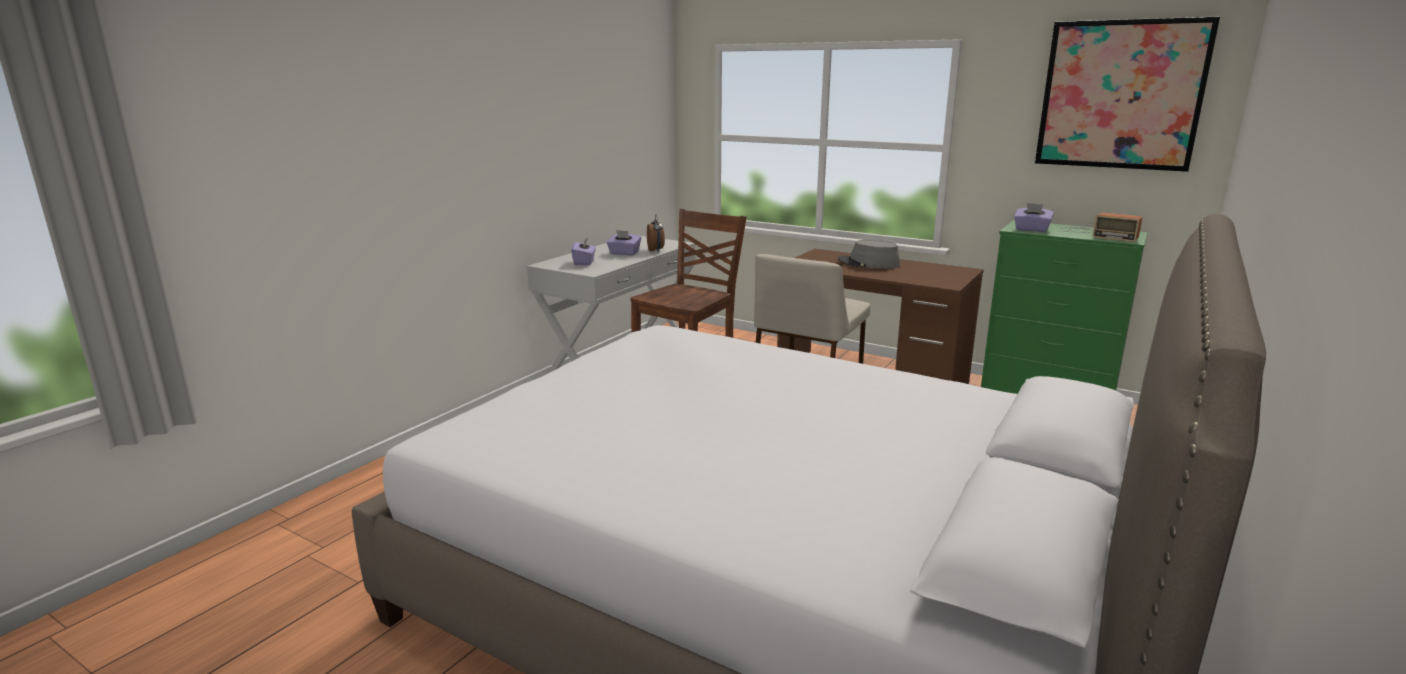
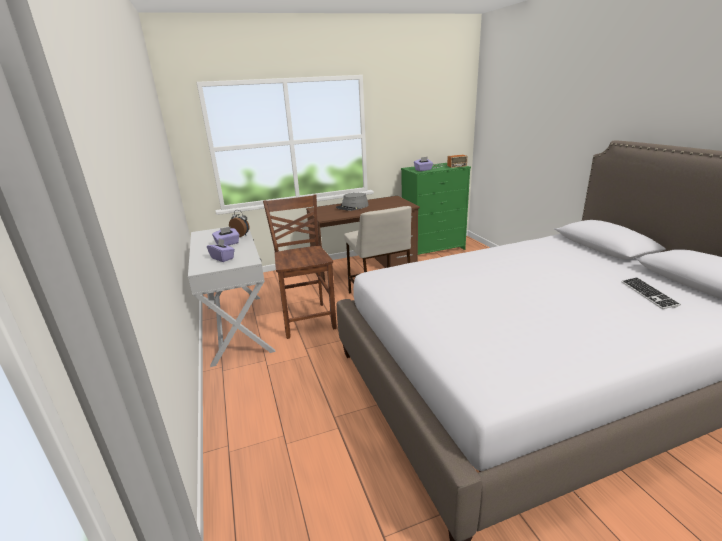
camera: 50 degrees left, 5 degrees up
picture [1035,16,1220,172] -> none
none -> keyboard [621,277,681,309]

